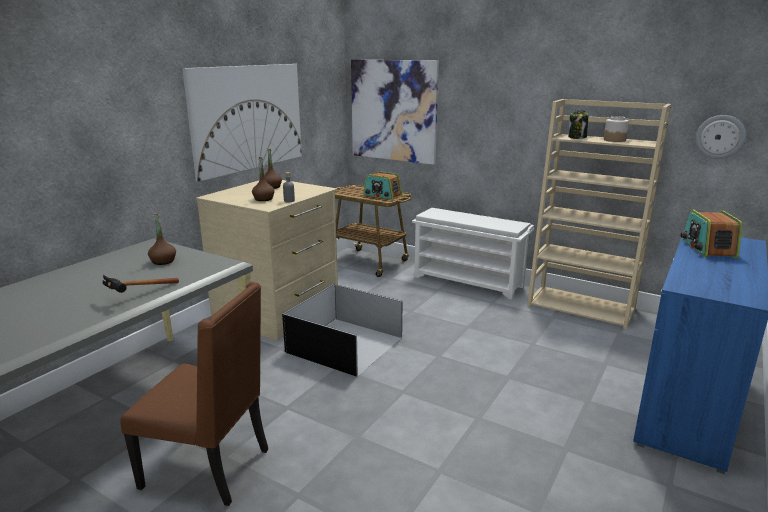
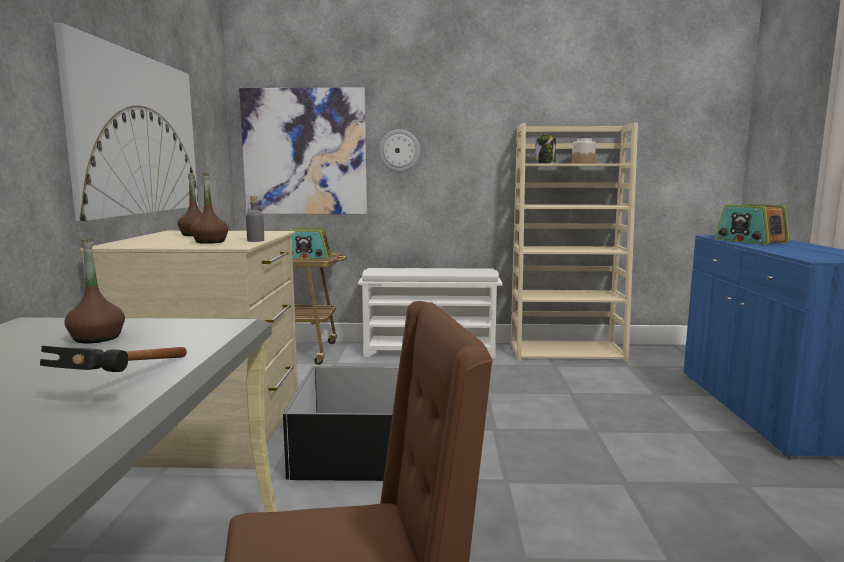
camera: 30 degrees left, 10 degrees down
wall clock [695,115,746,159] -> wall clock moved to [379,129,420,172]

